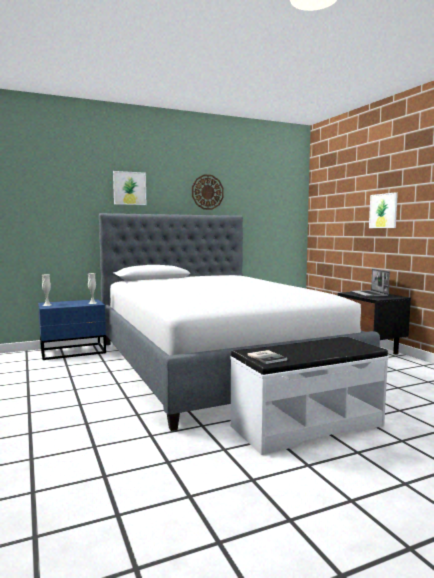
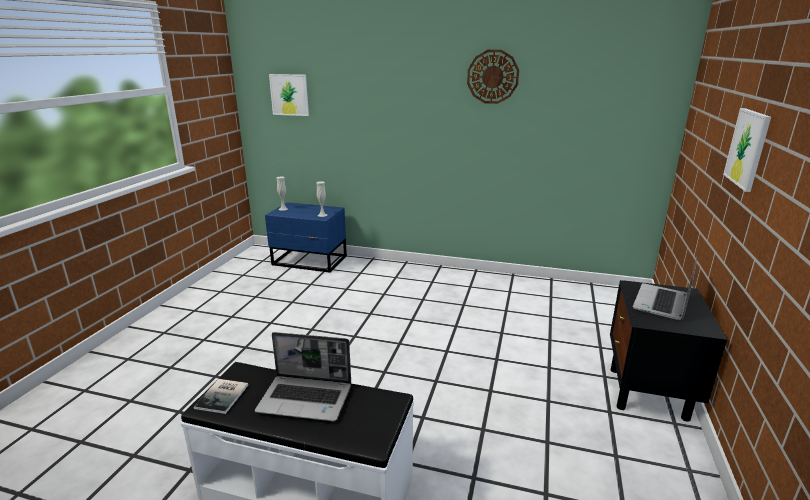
camera: 40 degrees right, 15 degrees up
bed [99,213,380,431] -> none
picture [113,171,146,205] -> picture moved to [269,74,309,116]
none -> laptop [255,332,351,421]

